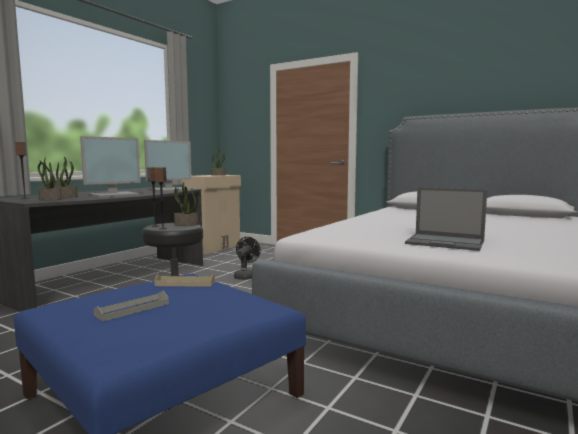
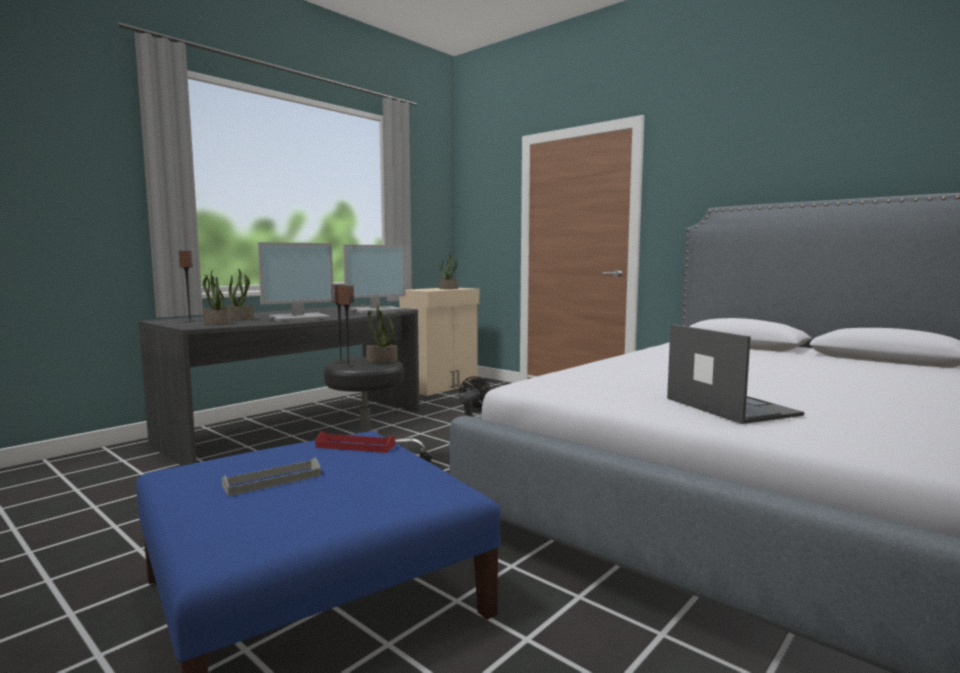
camera: 10 degrees right, 0 degrees up
beige tray [154,274,215,287] -> red tray [315,431,395,453]
laptop [405,188,487,251] -> laptop turned 150 degrees counterclockwise [667,324,804,424]

